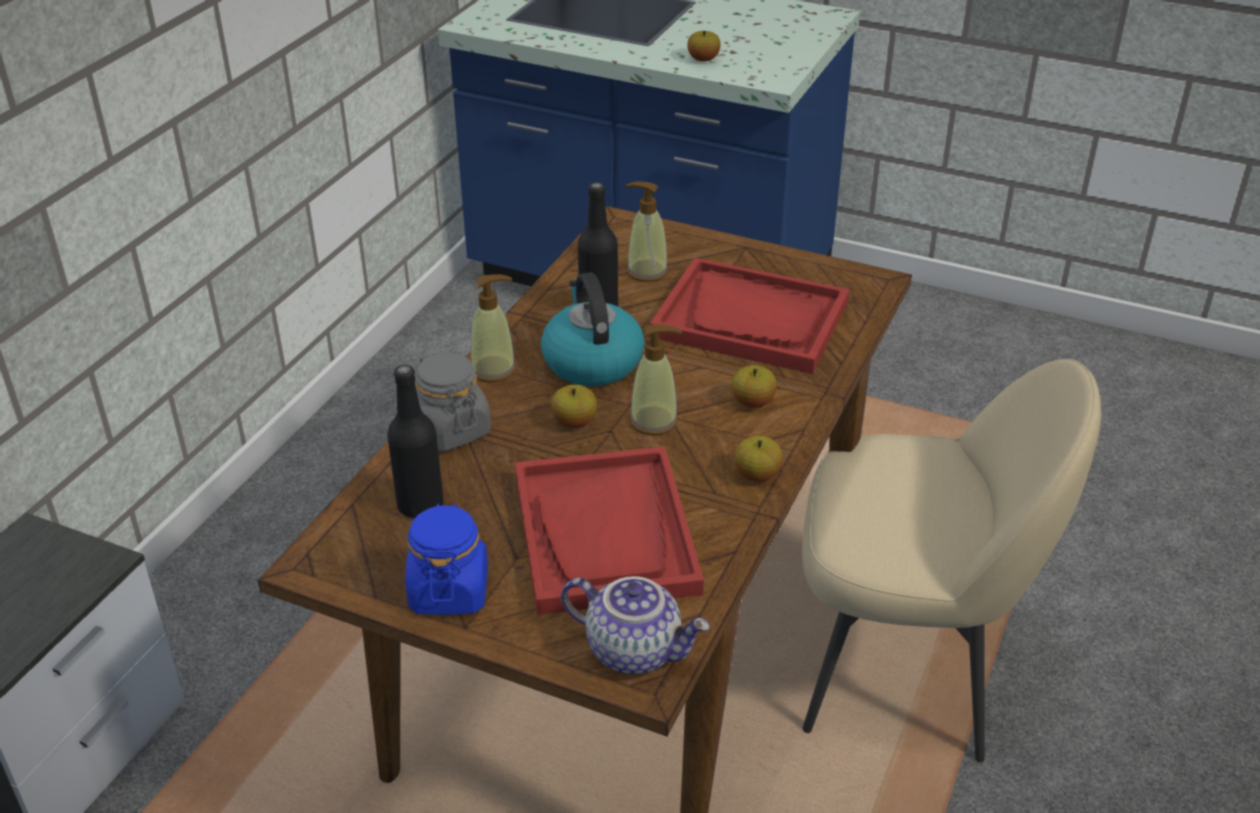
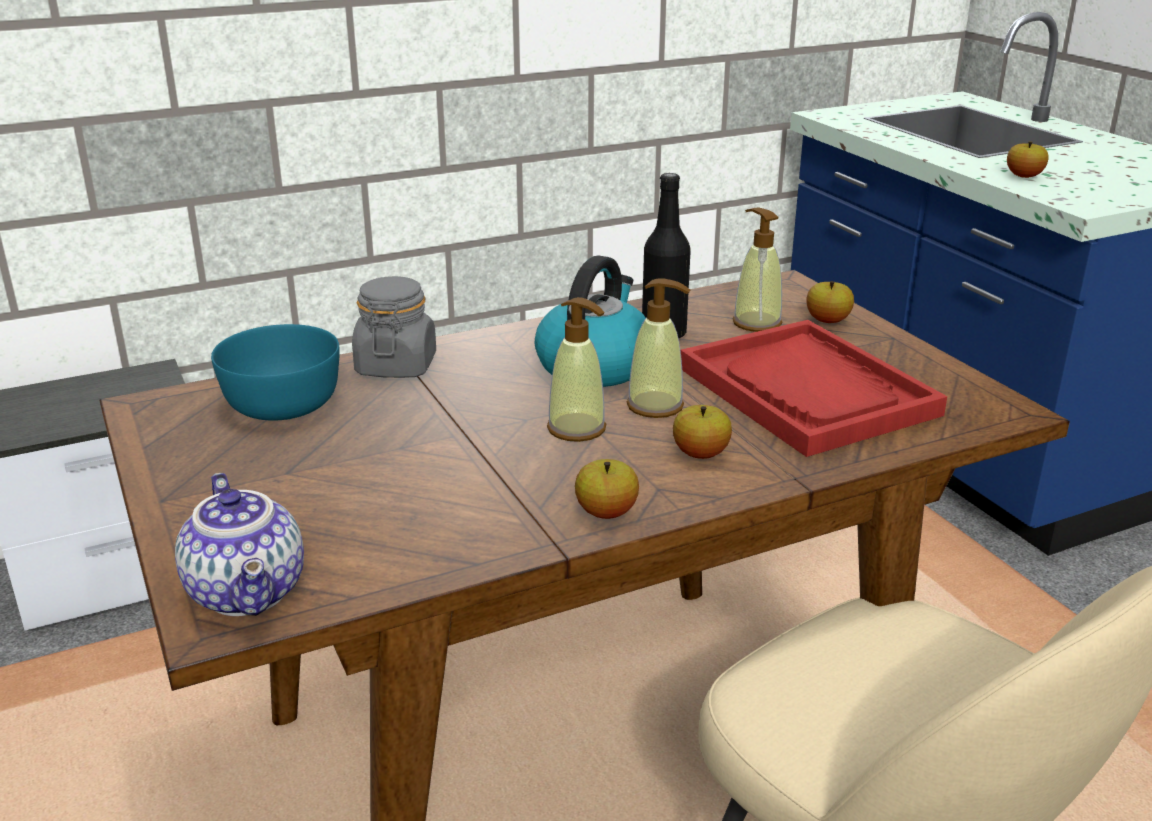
camera: 40 degrees right, 10 degrees down
black bottle [387,365,444,518] -> turquoise bowl [211,324,340,421]
blue jar [405,503,488,615] -> none
soap dispenser [471,274,516,382] -> soap dispenser moved to [627,278,690,418]
red tray [515,447,704,615] -> none
apple [551,385,597,428] -> apple moved to [807,281,854,323]

